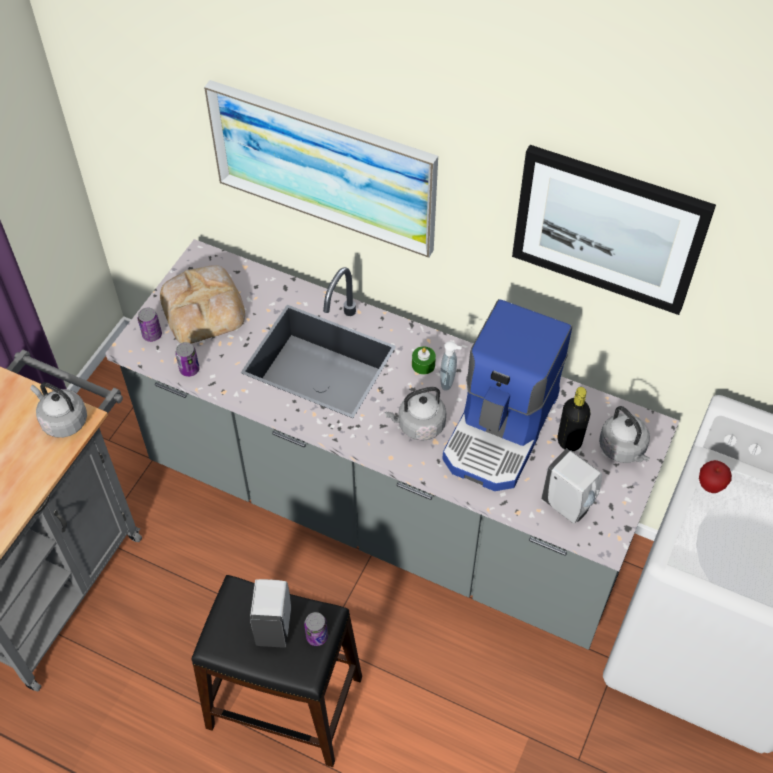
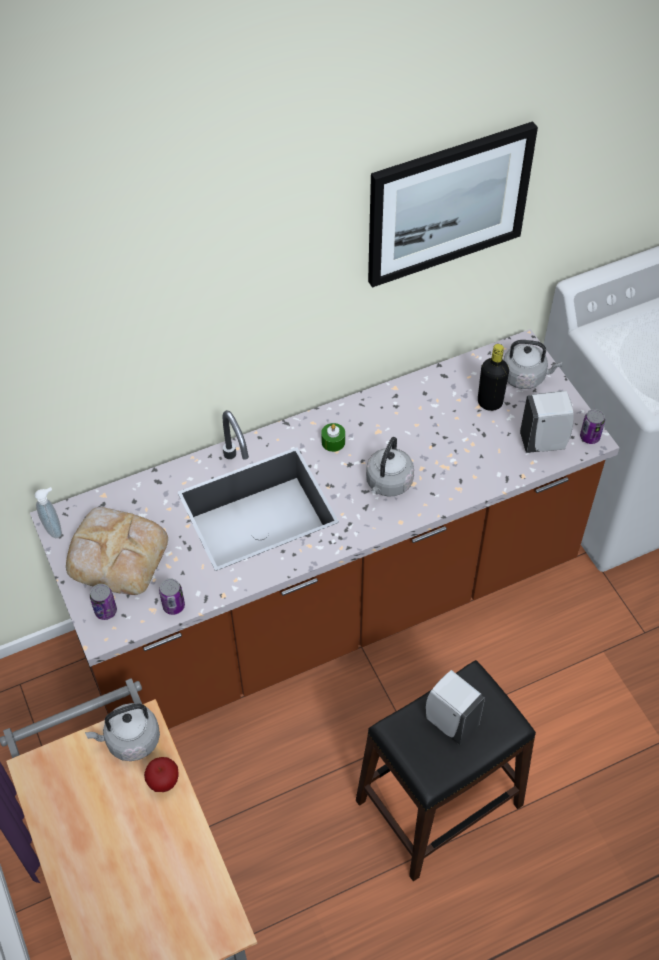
camera: 50 degrees left, 0 degrees up
grey counter [105,239,679,650] -> brown counter [30,329,619,729]
picture [204,80,438,258] -> none
can [304,612,328,646] -> can moved to [580,409,605,444]
soap dispenser [440,341,462,391] -> soap dispenser moved to [35,487,62,538]
coffee machine [442,299,572,491] -> none
apple [699,460,732,493] -> apple moved to [144,757,179,792]

